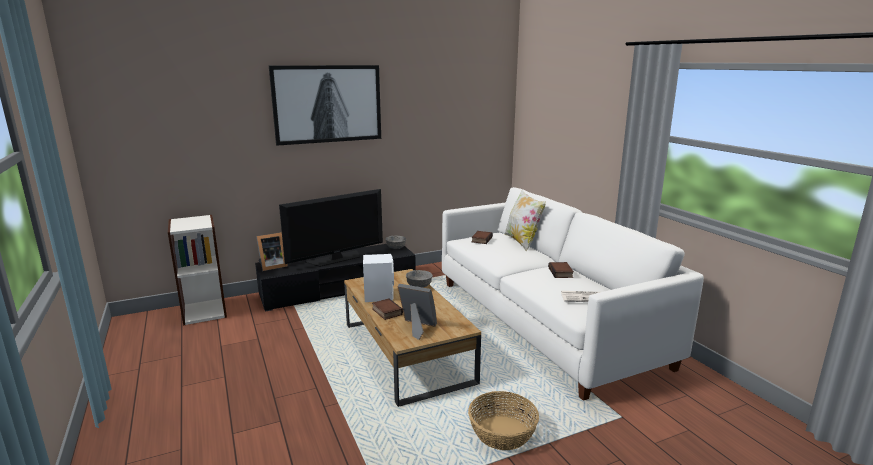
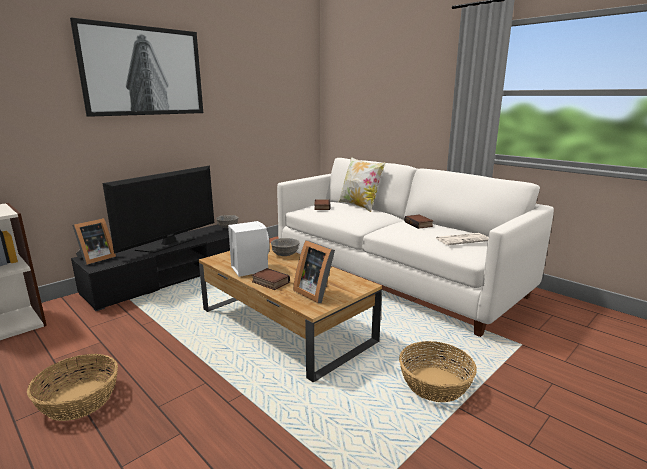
camera: 20 degrees left, 0 degrees up
picture frame [398,284,437,340] -> picture frame turned 135 degrees counterclockwise [293,240,335,303]
none -> basket [27,354,118,421]

